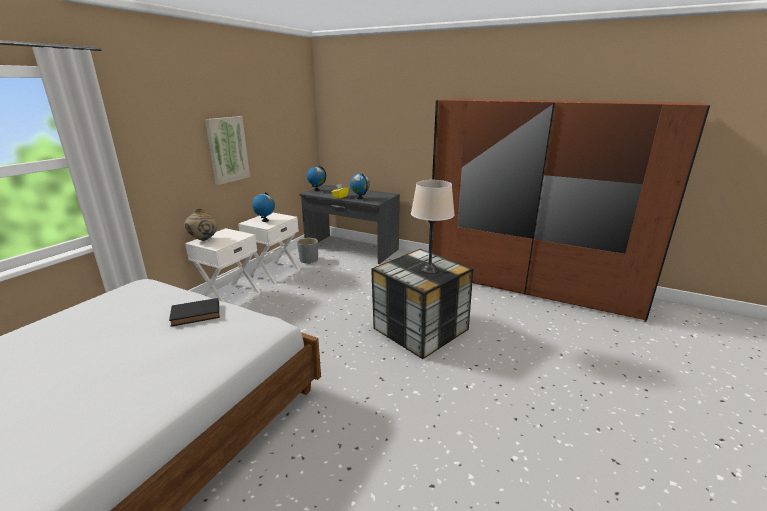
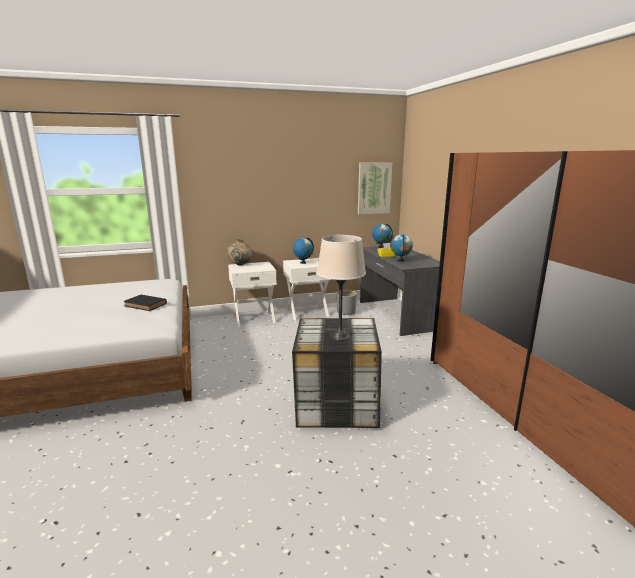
camera: 45 degrees right, 5 degrees down
picture [205,116,250,185] -> picture moved to [358,162,392,215]

